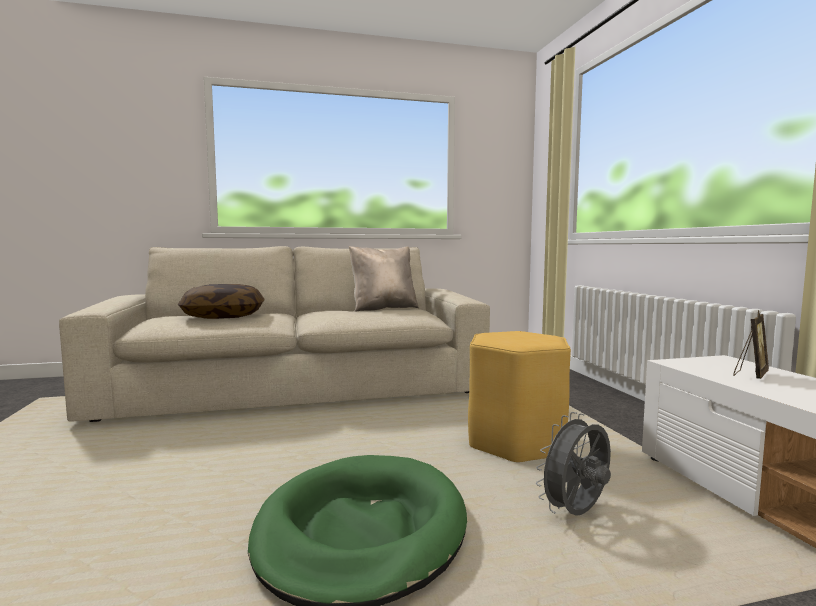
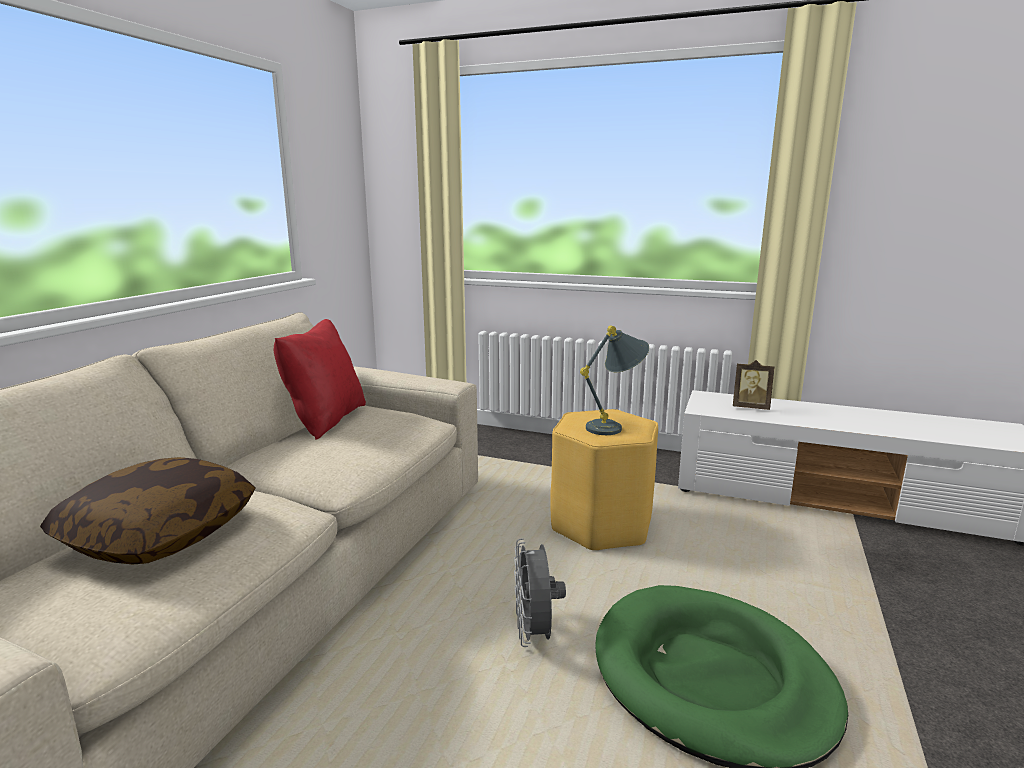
camera: 55 degrees left, 10 degrees up
beige pillow [349,246,419,311] -> red pillow [274,319,366,440]
grey fan [536,412,611,516] -> grey fan moved to [514,539,566,647]
picture frame [733,310,769,379] -> picture frame turned 120 degrees clockwise [733,360,775,410]
none -> grey table lamp [580,326,649,435]

